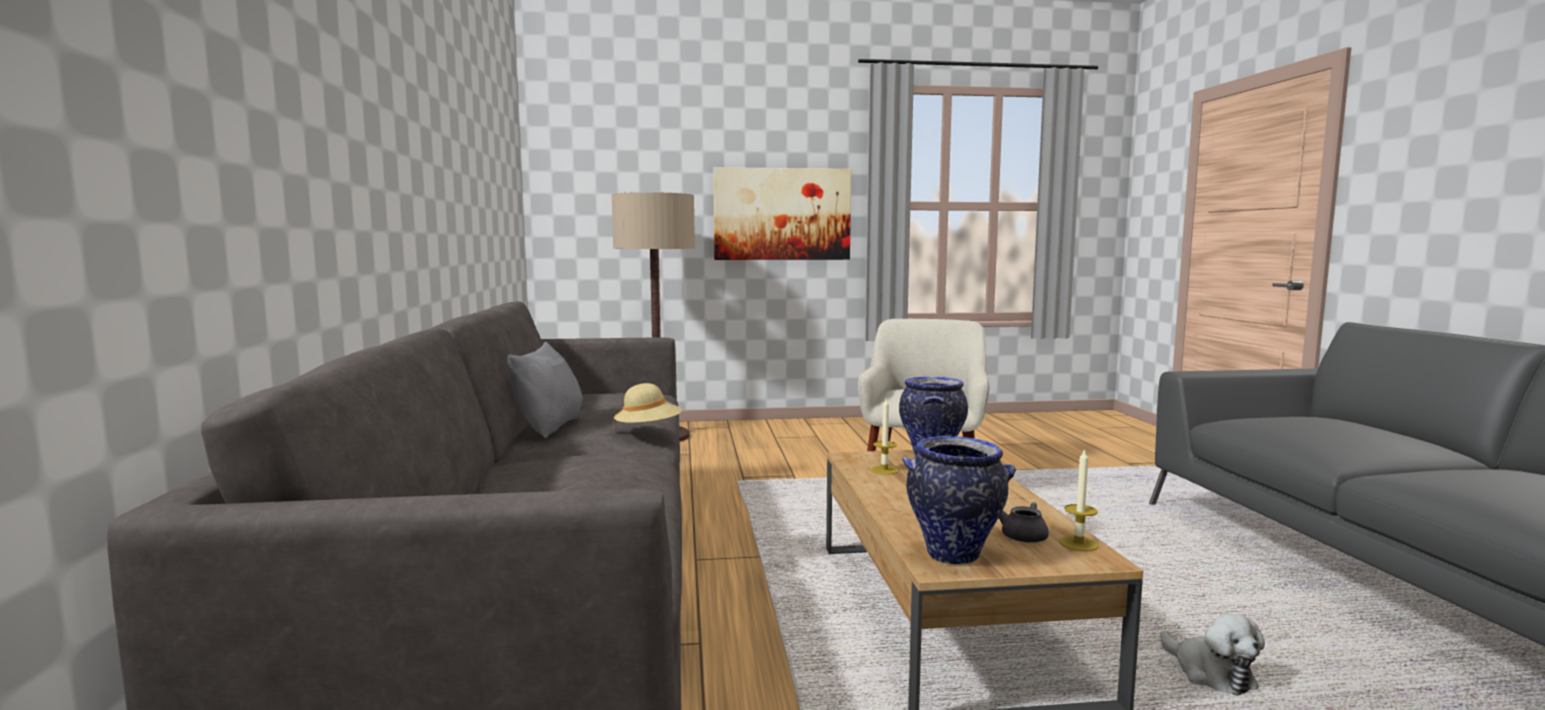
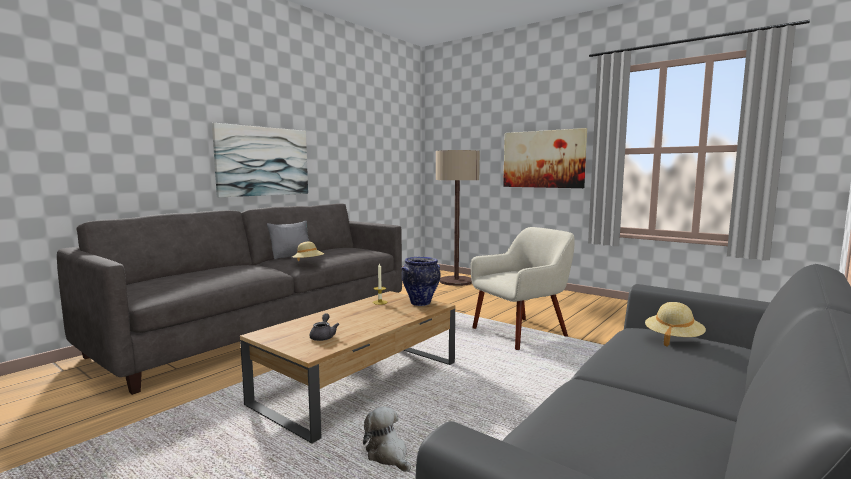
camera: 45 degrees right, 0 degrees up
vase [902,436,1016,565] -> none
candle [1059,448,1099,551] -> none
plush toy [1160,614,1265,695] -> plush toy turned 120 degrees clockwise [363,406,411,472]
none -> picture [212,123,308,197]
none -> beige hat [645,302,706,347]

